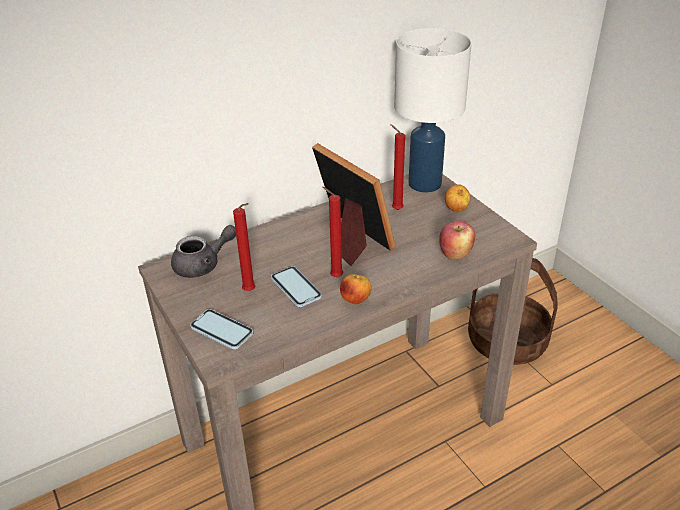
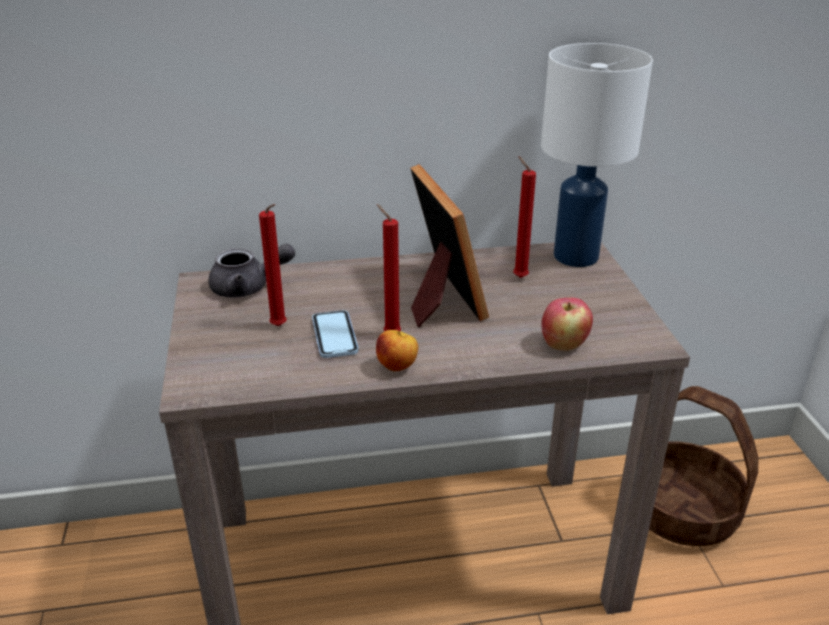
camera: 20 degrees right, 5 degrees down
phone [190,309,253,349] -> none
apple [445,184,470,212] -> none

